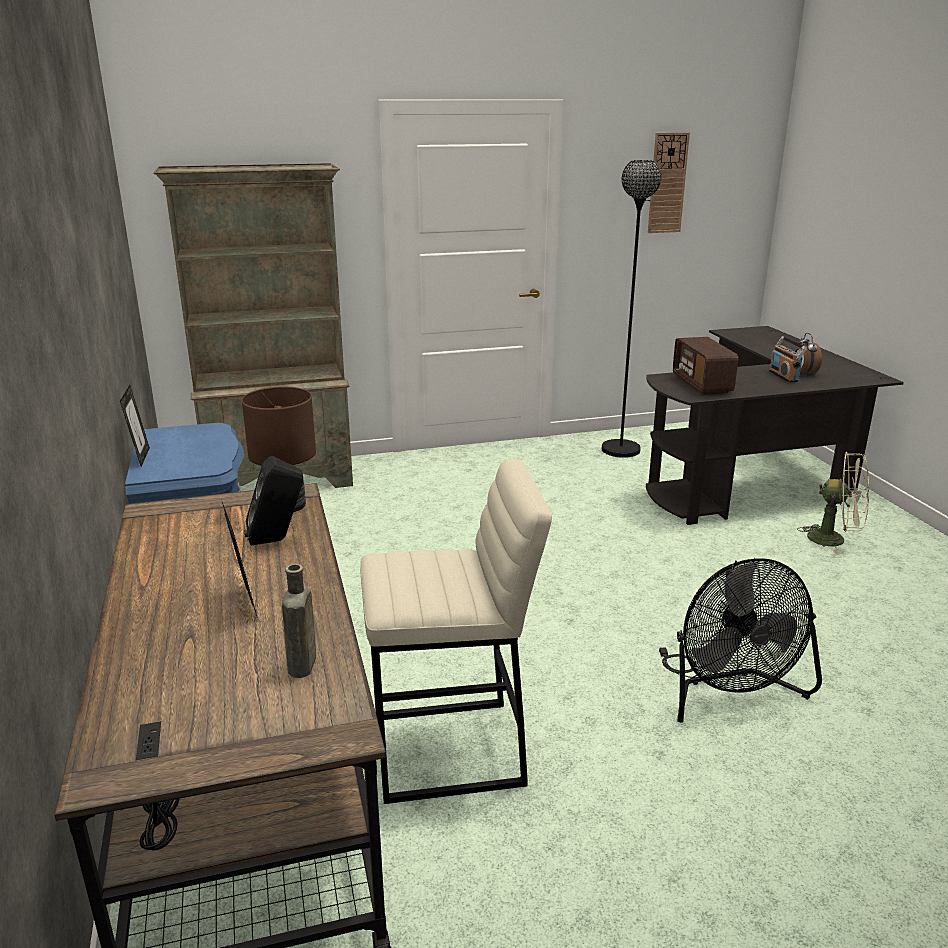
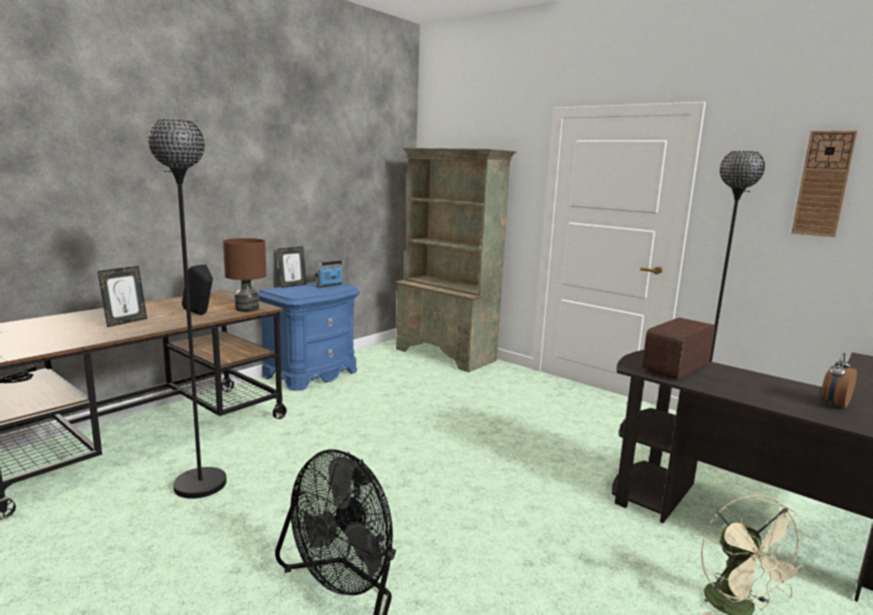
camera: 55 degrees right, 10 degrees down
brown bottle [282,564,316,678] -> none
beige stool [360,458,552,804] -> black floor lamp [148,119,227,499]
radio [769,336,807,382] -> radio moved to [315,260,344,288]

